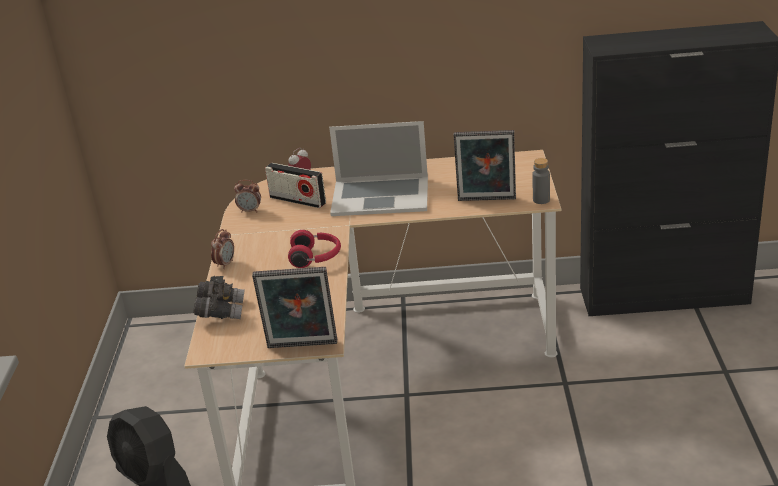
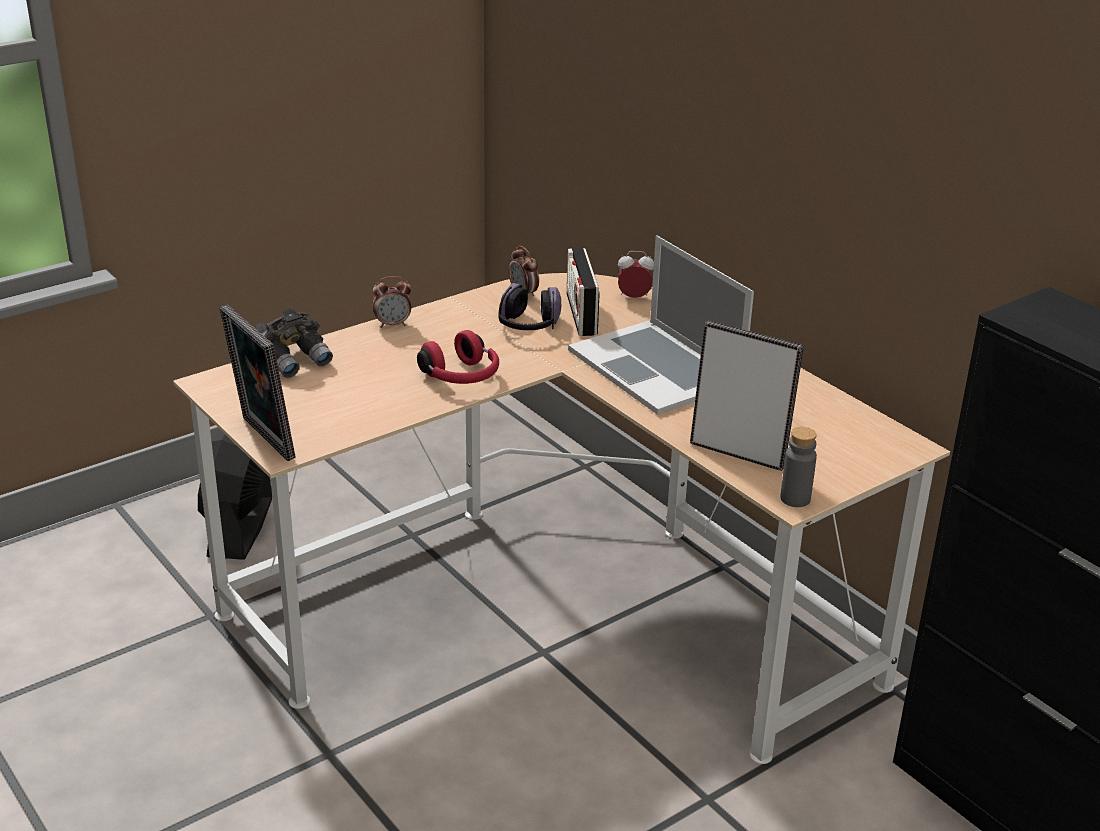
camera: 50 degrees right, 0 degrees up
picture frame [454,130,516,201] -> picture frame turned 150 degrees clockwise [690,321,804,471]
none -> headphones [498,283,561,330]

